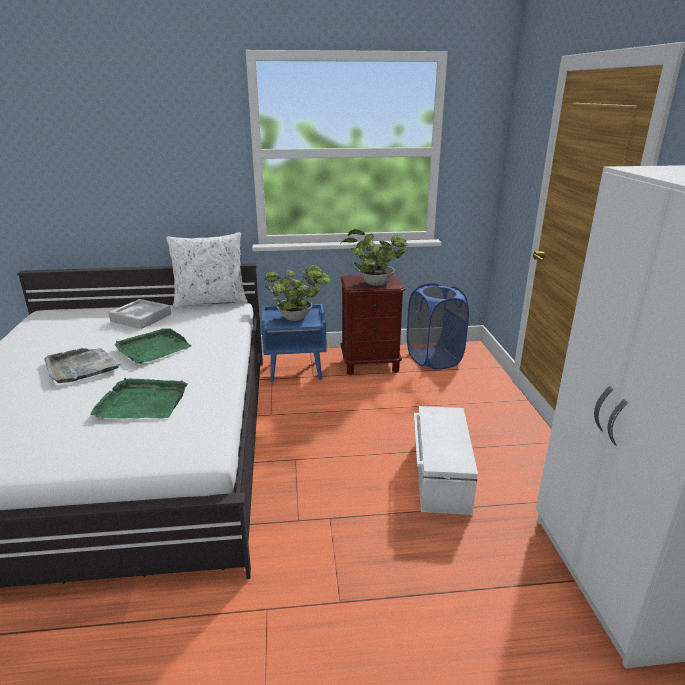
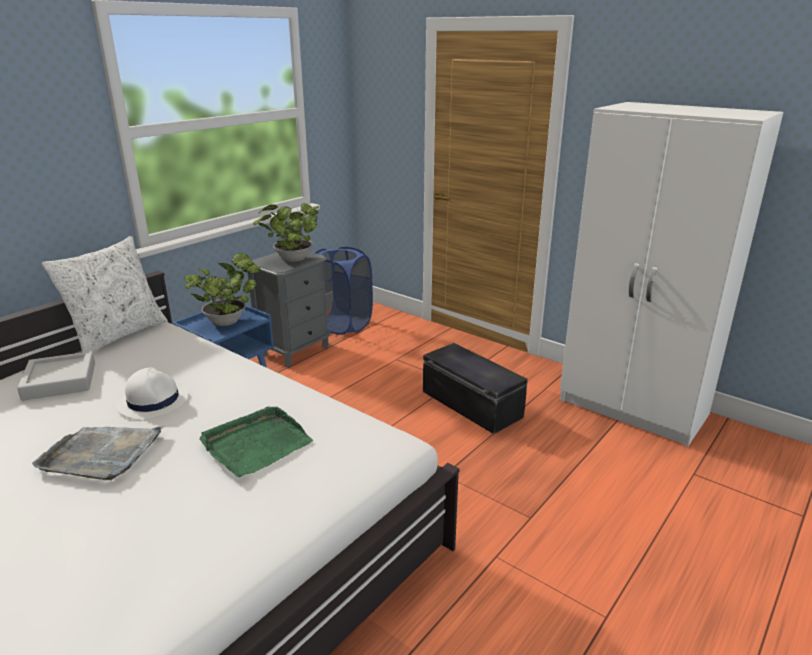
camera: 45 degrees left, 0 degrees up
green tray [115,328,192,364] -> white hat [117,367,189,420]
brown nightstand [340,274,406,375] -> grey nightstand [248,252,331,367]
white storage box [414,406,478,515] -> black storage box [423,343,528,434]

